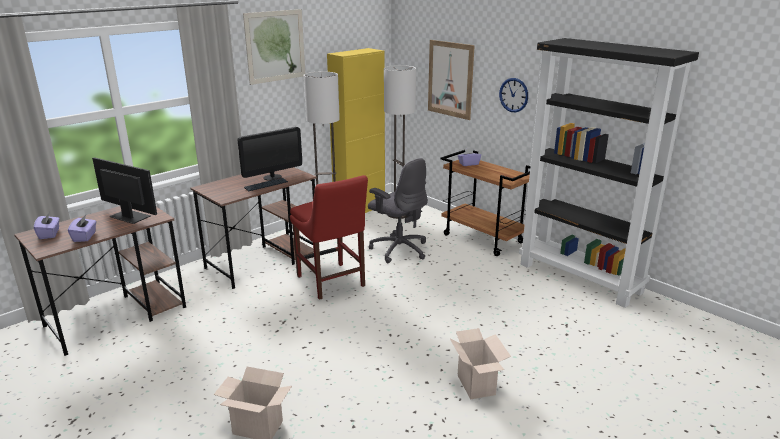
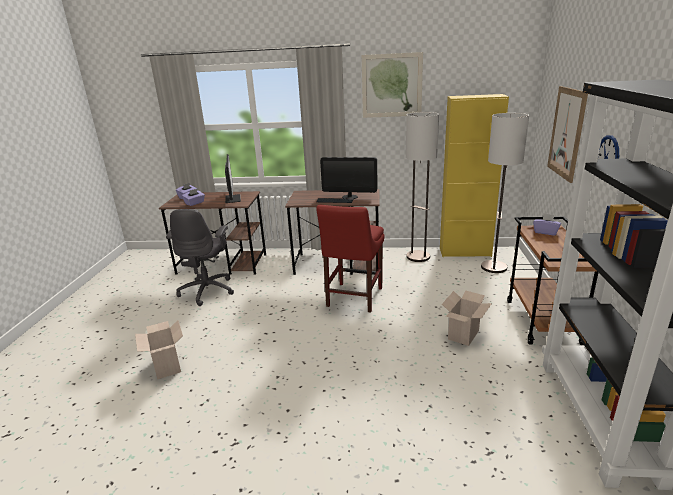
camera: 50 degrees right, 0 degrees up
grey office chair [368,158,428,263] -> grey office chair moved to [166,209,234,306]
cardboard box [450,328,511,400] -> cardboard box moved to [442,290,492,346]

